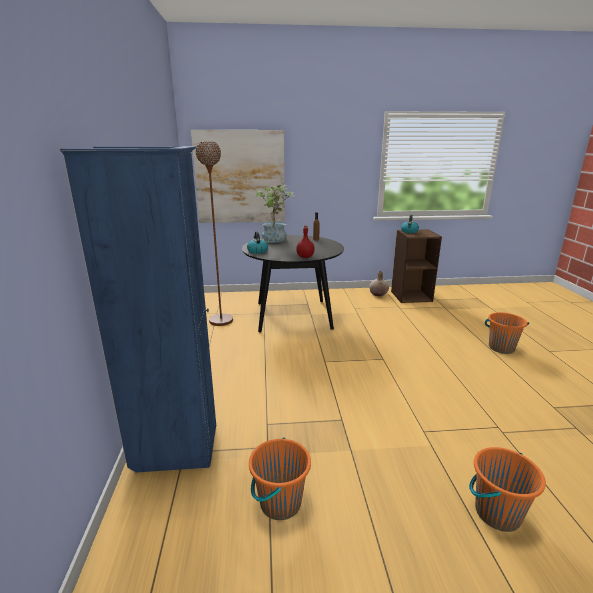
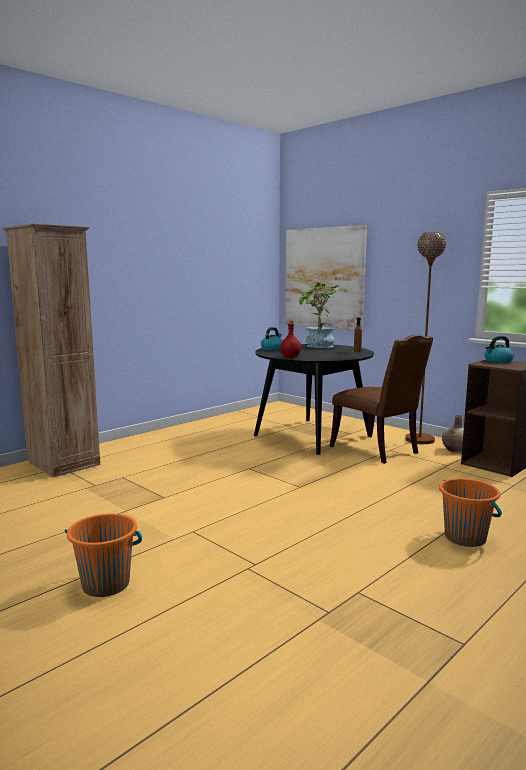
camera: 50 degrees right, 10 degrees down
blue cabinet [60,146,216,473] -> brown cabinet [3,224,101,477]
brown floor lamp [196,142,233,326] -> brown floor lamp moved to [405,232,446,444]
orange bucket [249,437,311,520] -> none
none -> brown chair [329,334,433,464]

